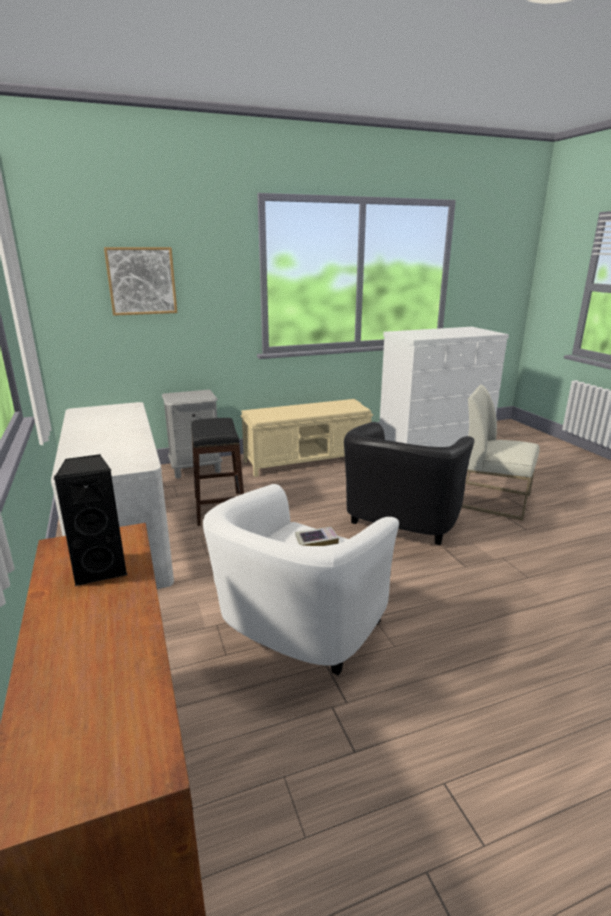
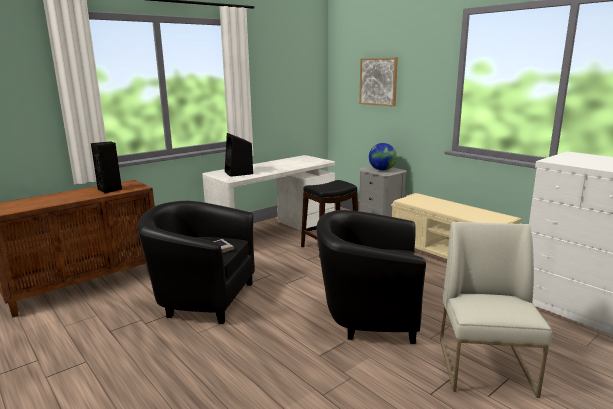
camera: 70 degrees right, 5 degrees down
white armchair [203,484,399,676] -> black armchair [137,201,255,324]
none -> black speaker [225,133,253,177]
none -> globe [369,143,397,171]

